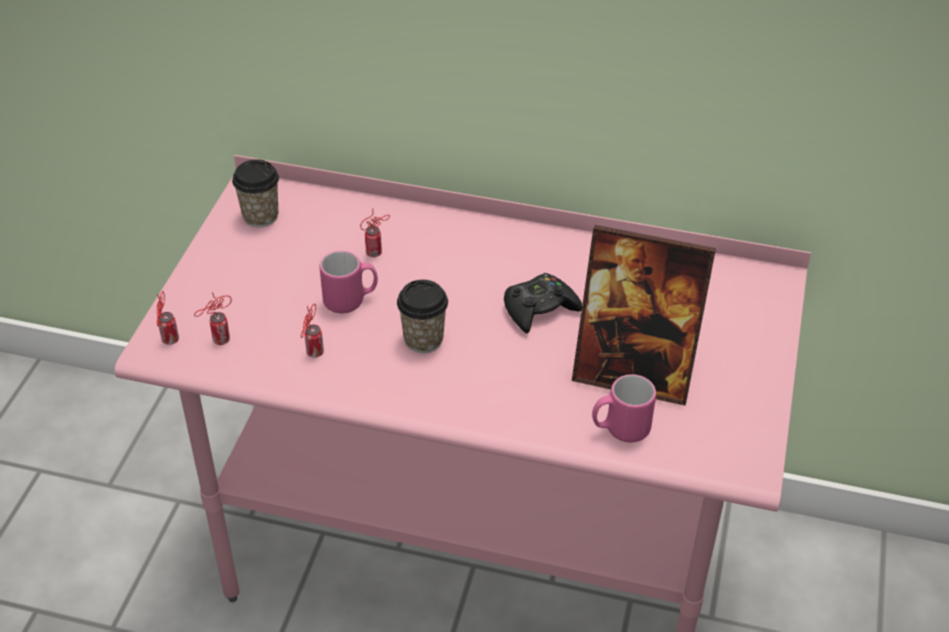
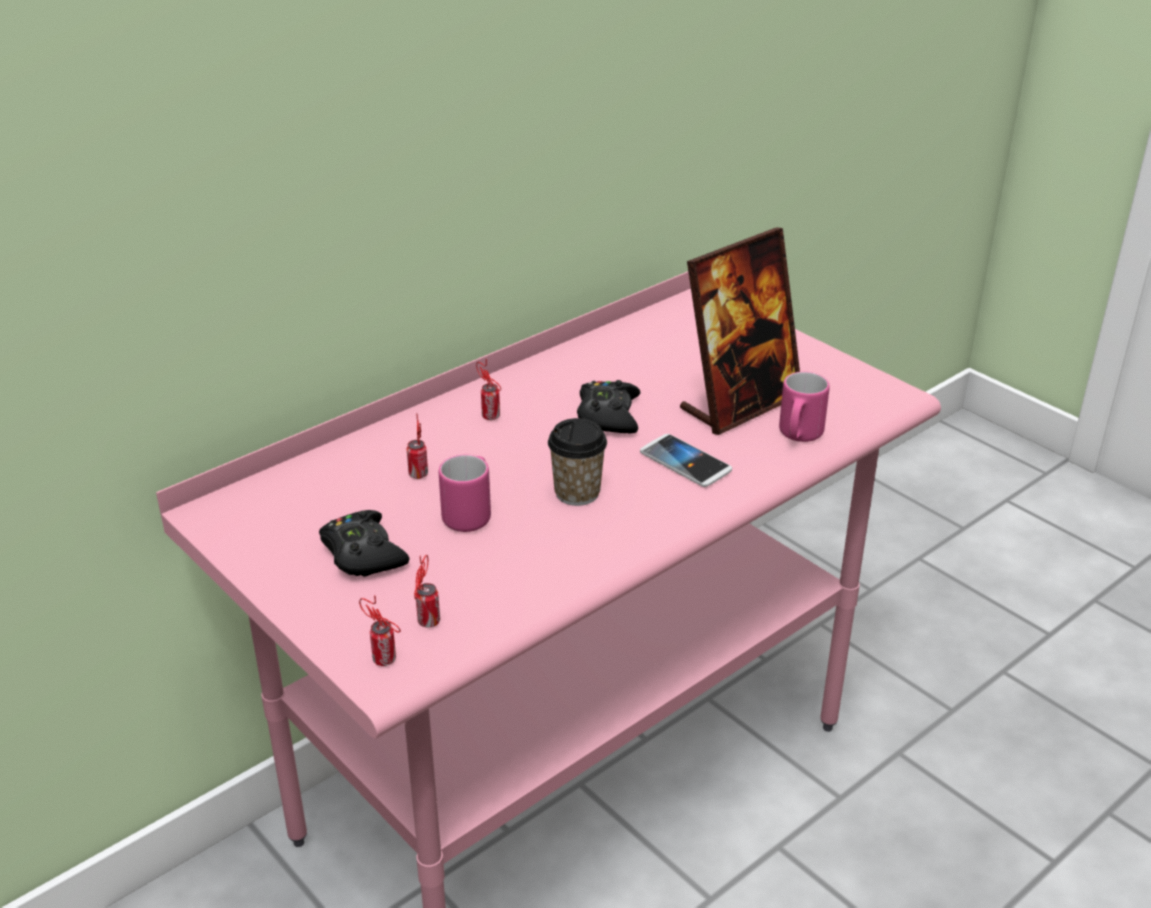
camera: 55 degrees left, 10 degrees down
cup [232,159,279,228] -> none
can [301,304,324,358] -> can moved to [476,359,501,420]
none -> black game controller [319,510,409,577]
none -> phone [640,434,732,487]

